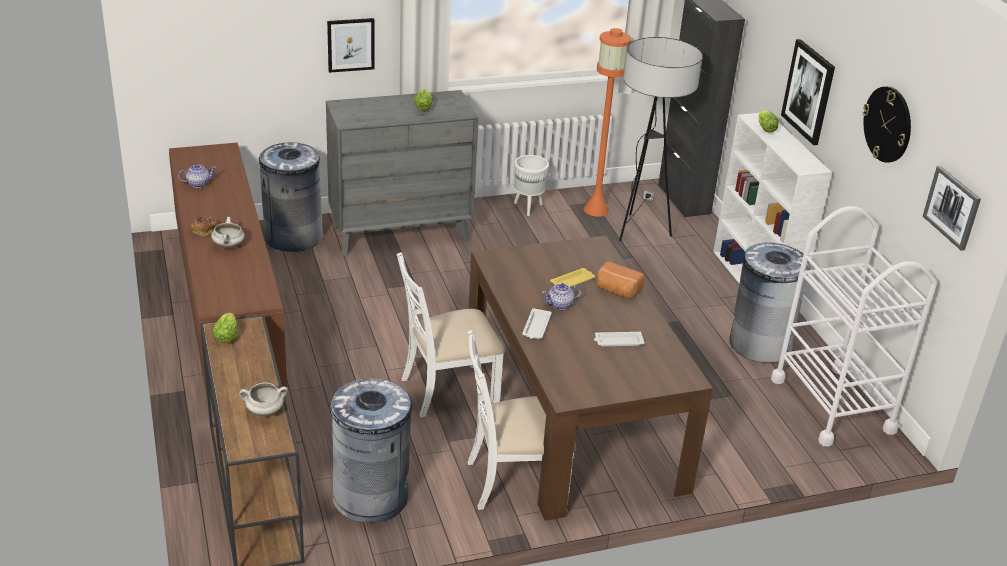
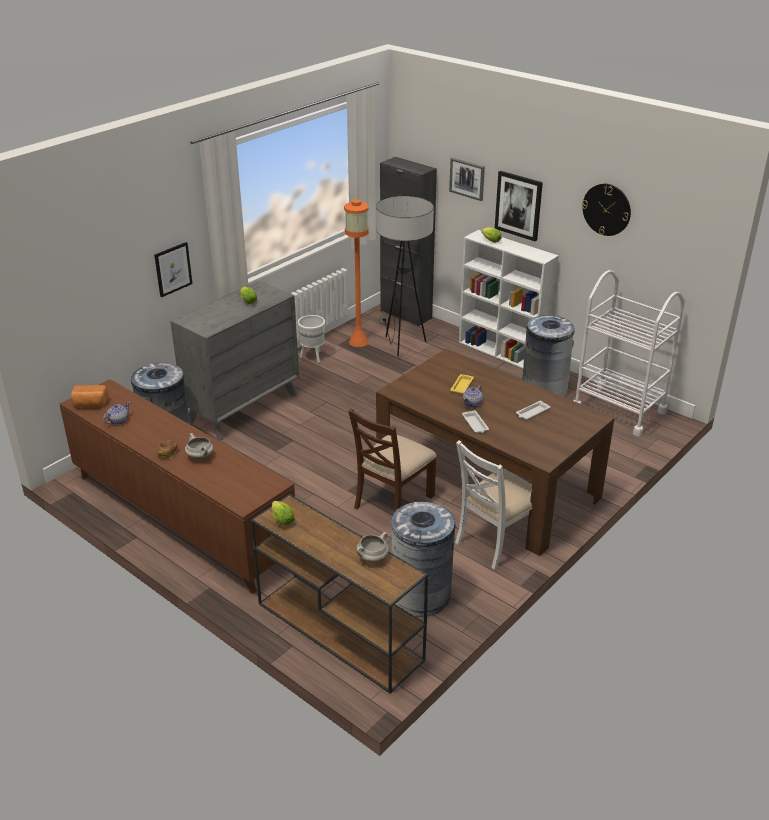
camera: 30 degrees left, 0 degrees up
white chair [396,252,505,417] -> brown chair [348,408,437,513]
bread [597,261,644,299] -> bread moved to [71,385,109,407]
picture [923,166,981,251] -> picture moved to [449,158,485,201]

